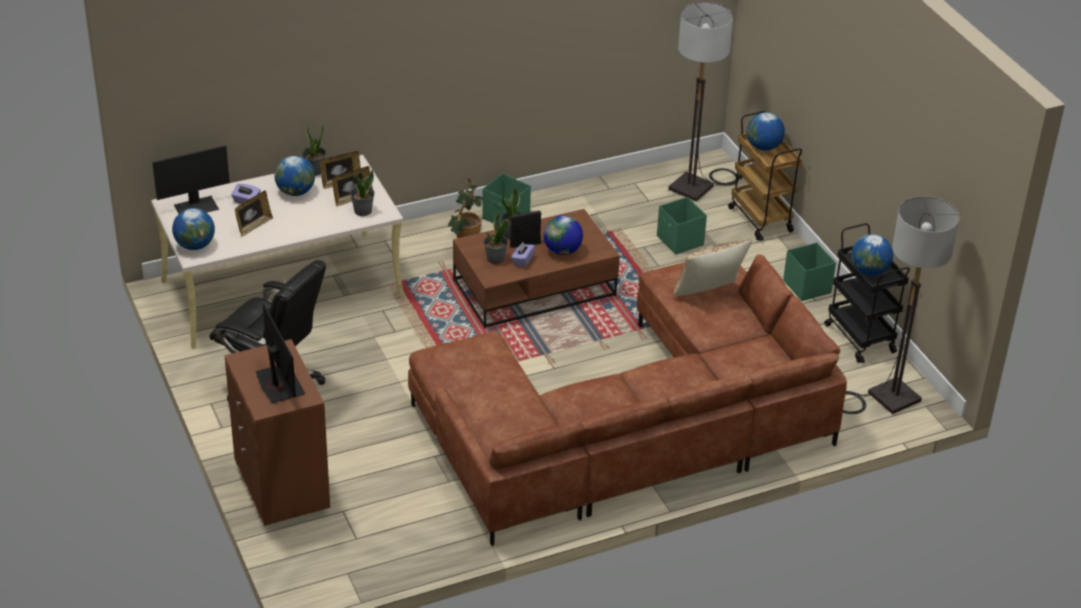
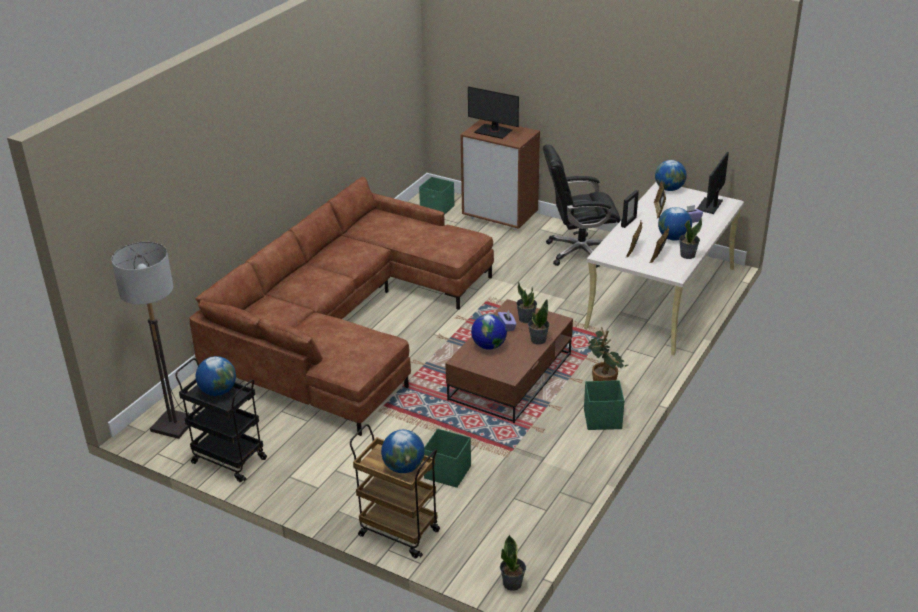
camera: 145 degrees right, 5 degrees down
potted plant [350,169,375,216] -> potted plant moved to [500,535,526,591]
picture frame [510,210,541,248] -> picture frame moved to [621,190,639,228]
floor lamp [668,2,743,201] -> none
beige pillow [673,239,752,296] -> none
green storage box [783,242,836,301] -> green storage box moved to [419,177,454,215]

